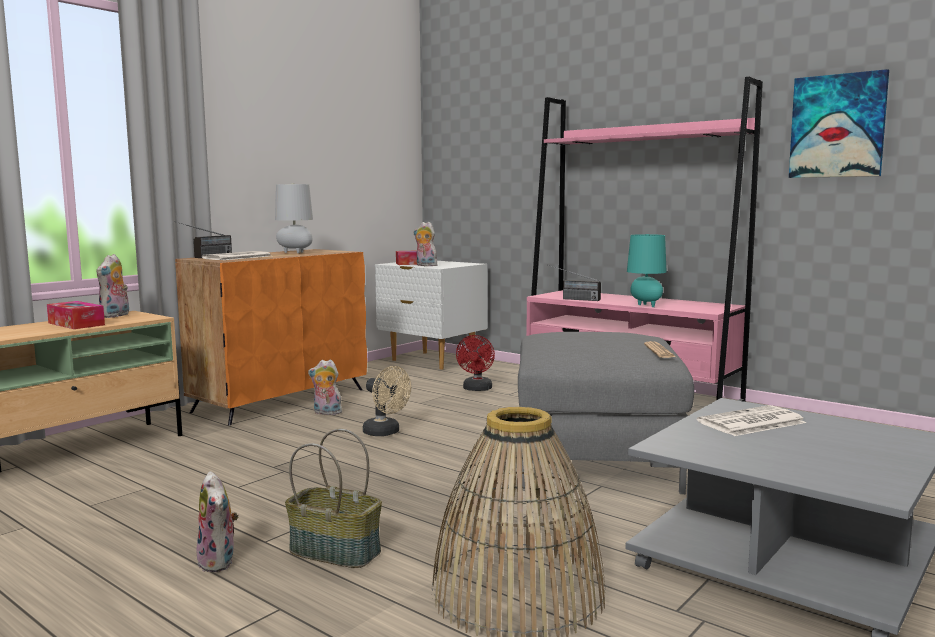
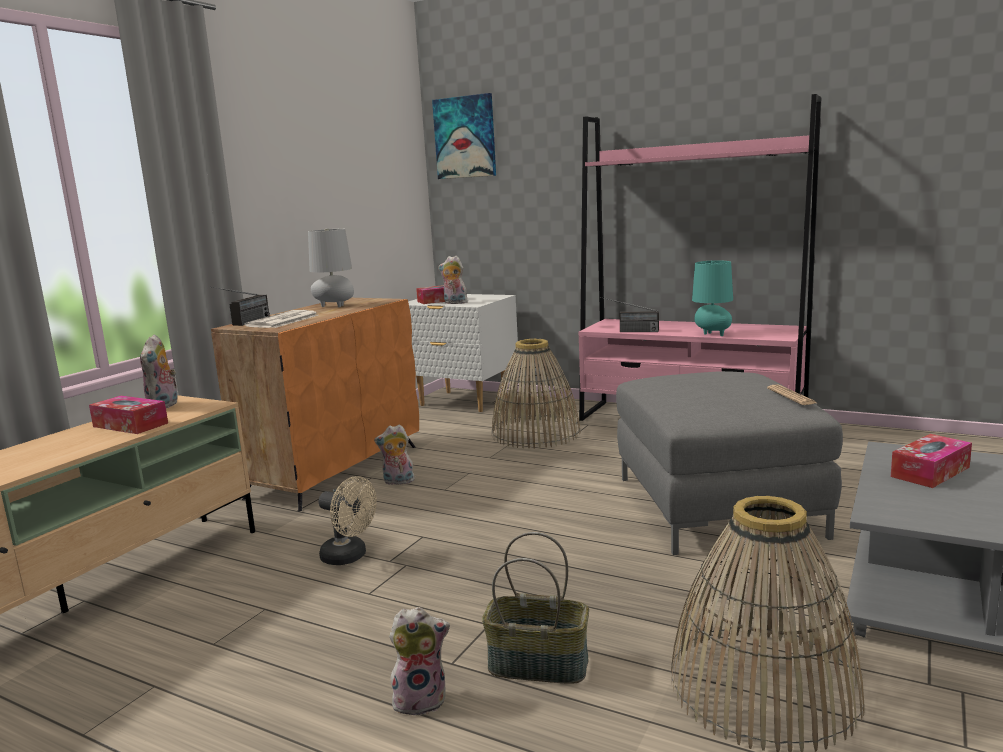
camera: 10 degrees left, 5 degrees up
plush toy [196,471,238,572] -> plush toy turned 60 degrees counterclockwise [389,607,450,716]
beige fan [363,366,411,436] -> beige fan moved to [319,476,377,565]
red fan [456,335,495,391] -> basket [492,339,581,449]
newspaper [697,405,806,436] -> tissue box [891,434,972,488]
picture [789,69,889,178] -> picture moved to [432,93,496,179]

